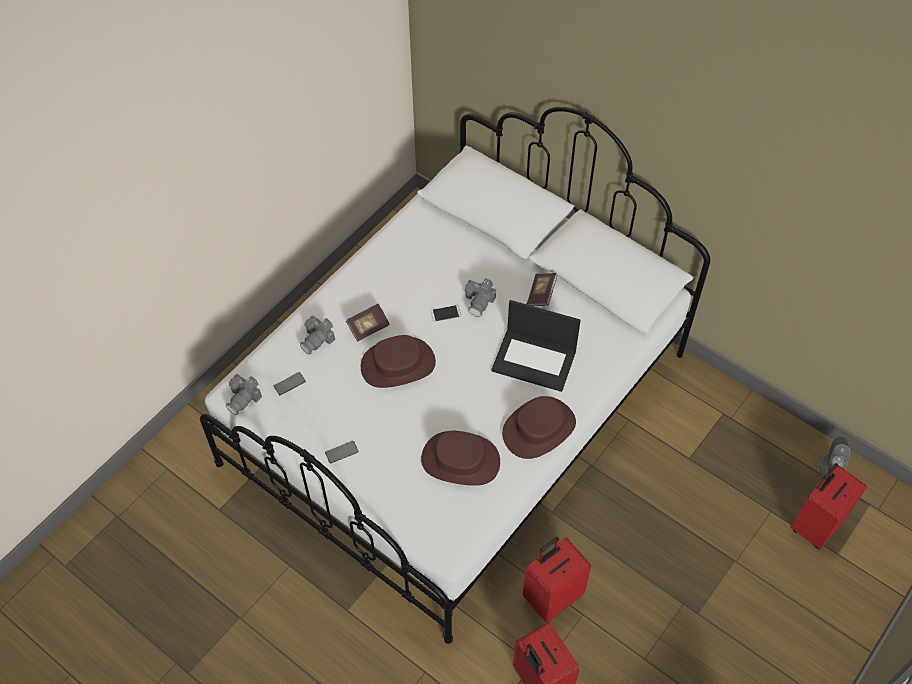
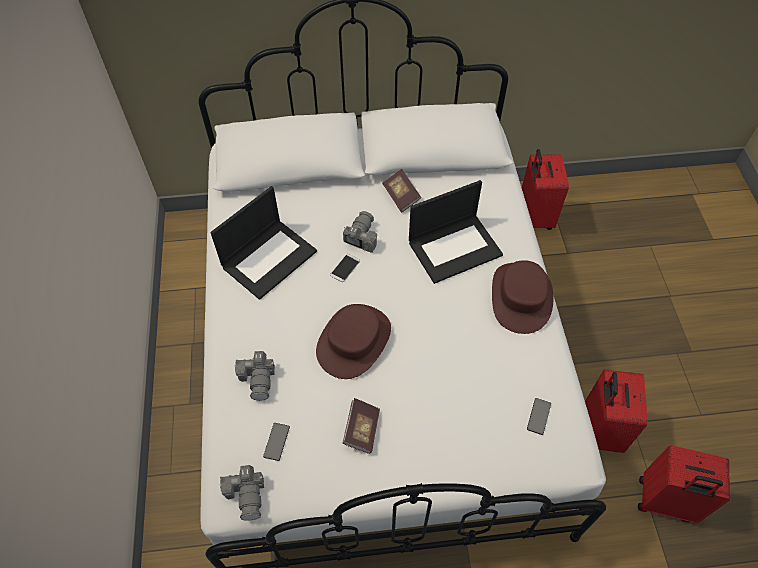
camera: 45 degrees left, 0 degrees up
phone [325,441,359,463] -> phone moved to [527,398,551,435]
book [346,303,390,342] -> book moved to [343,398,380,454]
brown hat [421,431,500,486] -> none
camera [465,278,496,317] -> camera turned 135 degrees counterclockwise [343,211,377,253]
red suitcase [791,463,867,550] -> red suitcase moved to [522,149,569,230]
grey speaker [820,437,850,477] -> none
none -> laptop [210,186,317,300]

